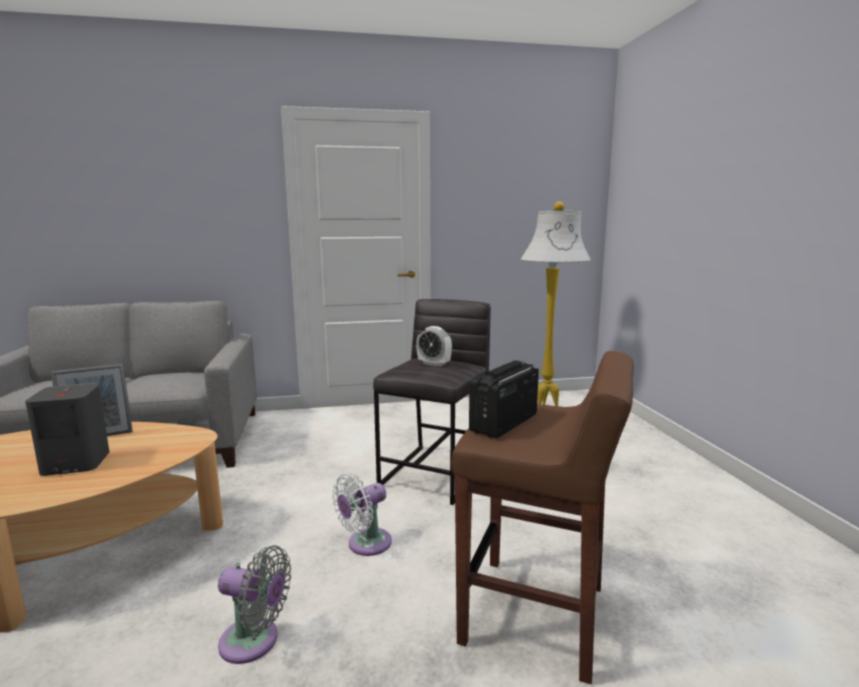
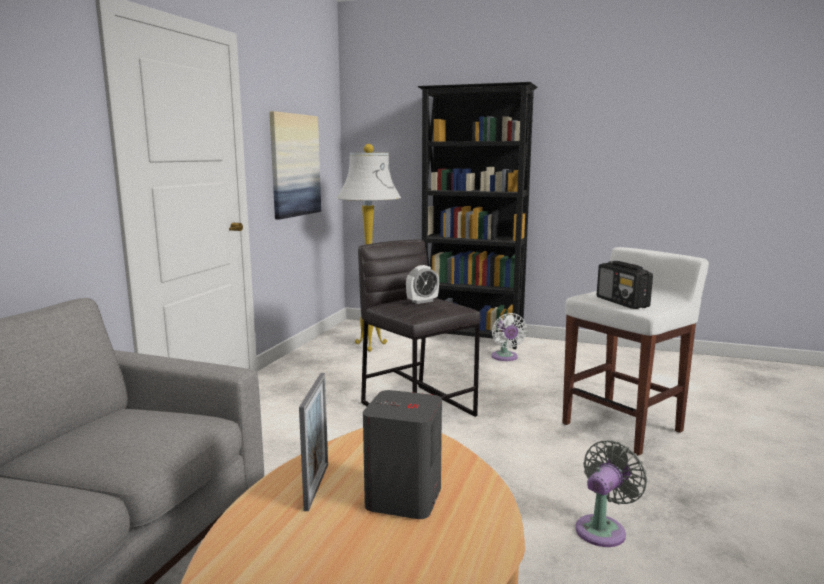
camera: 60 degrees left, 0 degrees up
white fan [332,473,392,556] -> white fan moved to [491,313,527,361]
brown stool [452,351,634,684] -> white stool [562,247,709,456]
none -> picture [269,111,321,219]
none -> black bookcase [418,82,538,349]

